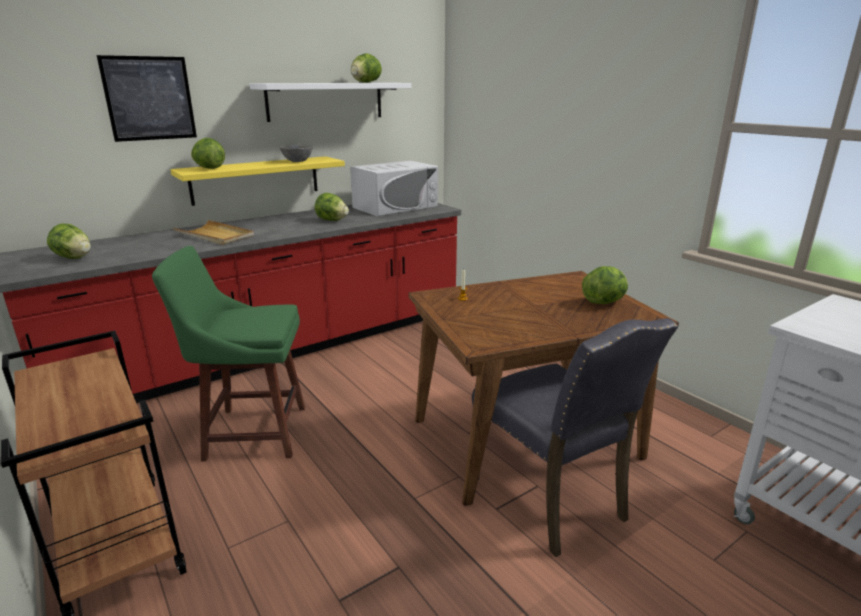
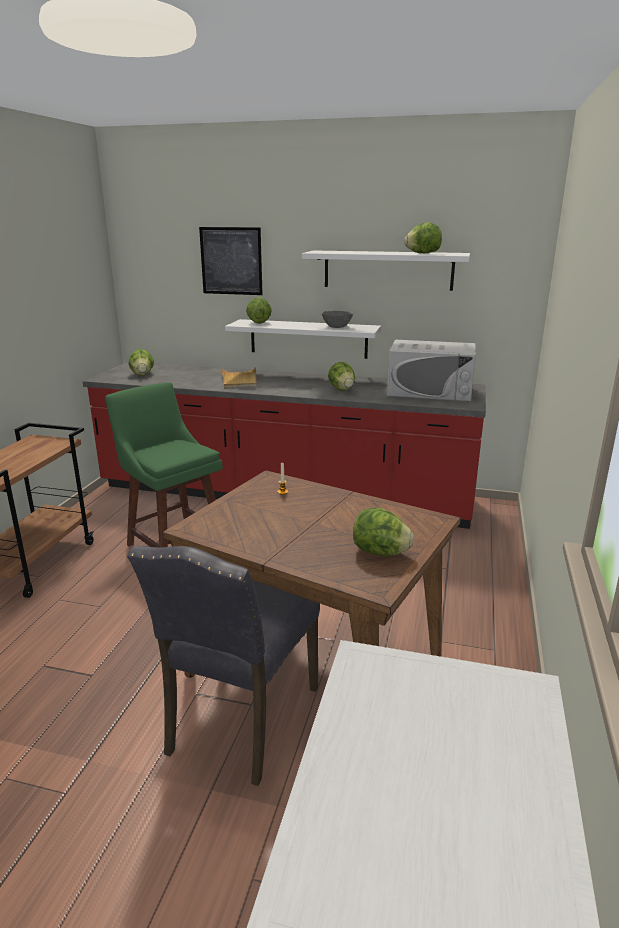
camera: 50 degrees right, 0 degrees up
yellow shelf [170,156,345,206] -> white shelf [225,319,381,359]

